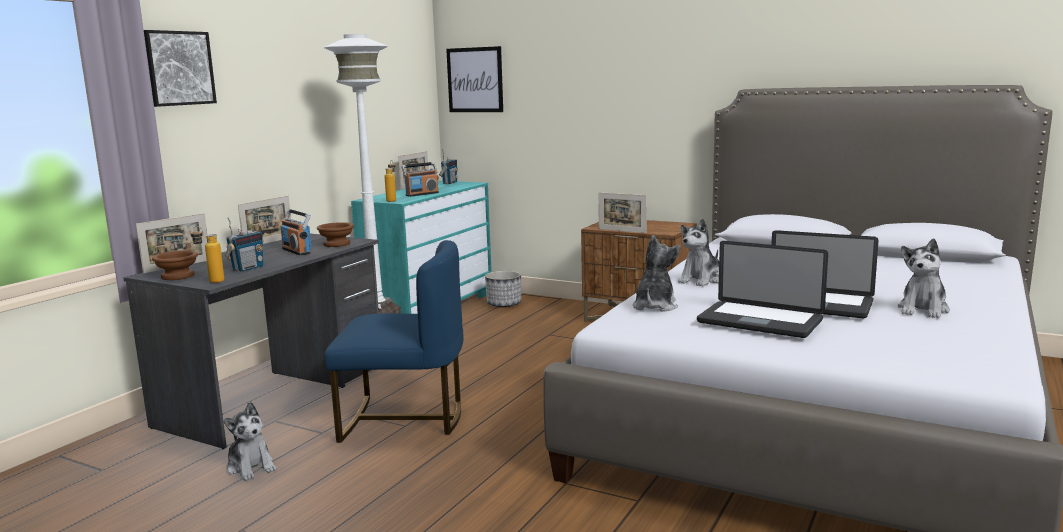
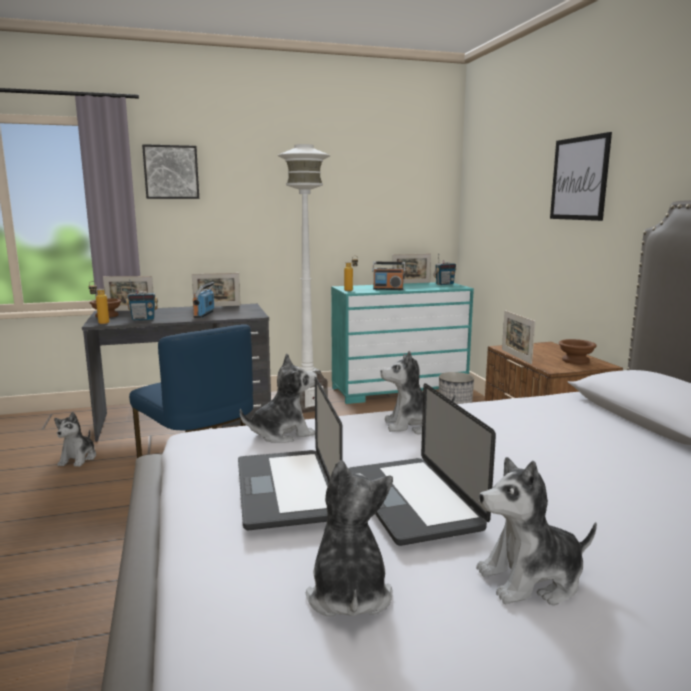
camera: 45 degrees right, 0 degrees up
brown bowl [317,222,354,247] -> brown bowl moved to [559,339,597,364]
picture [446,46,503,112] -> picture moved to [550,132,612,221]
none -> plush toy [306,460,393,617]

